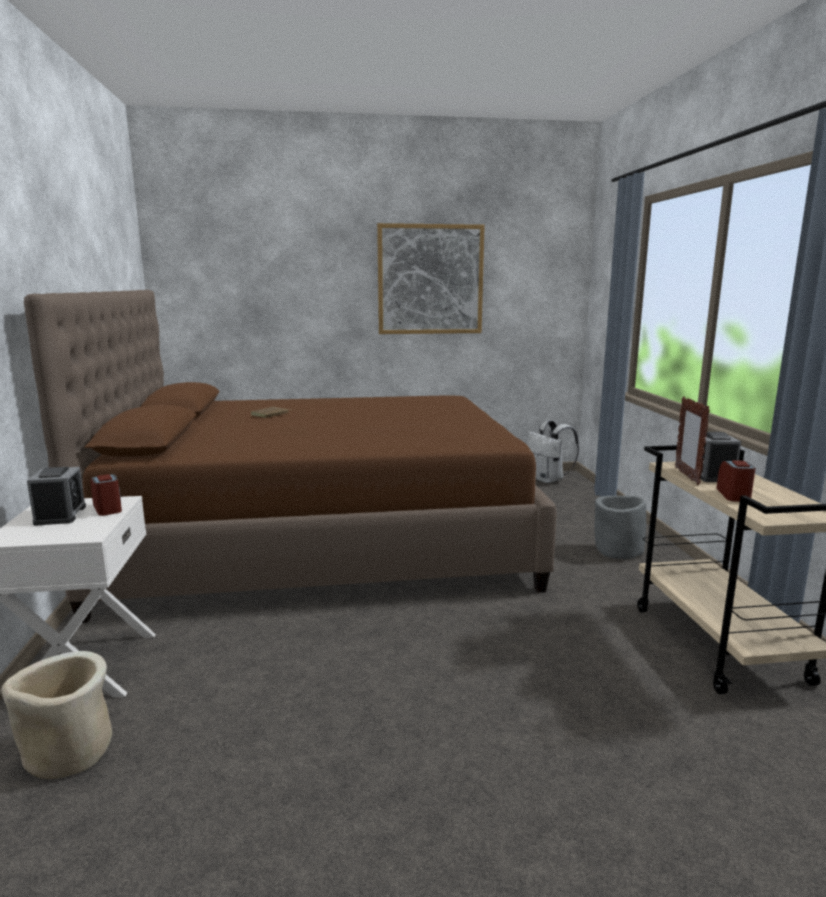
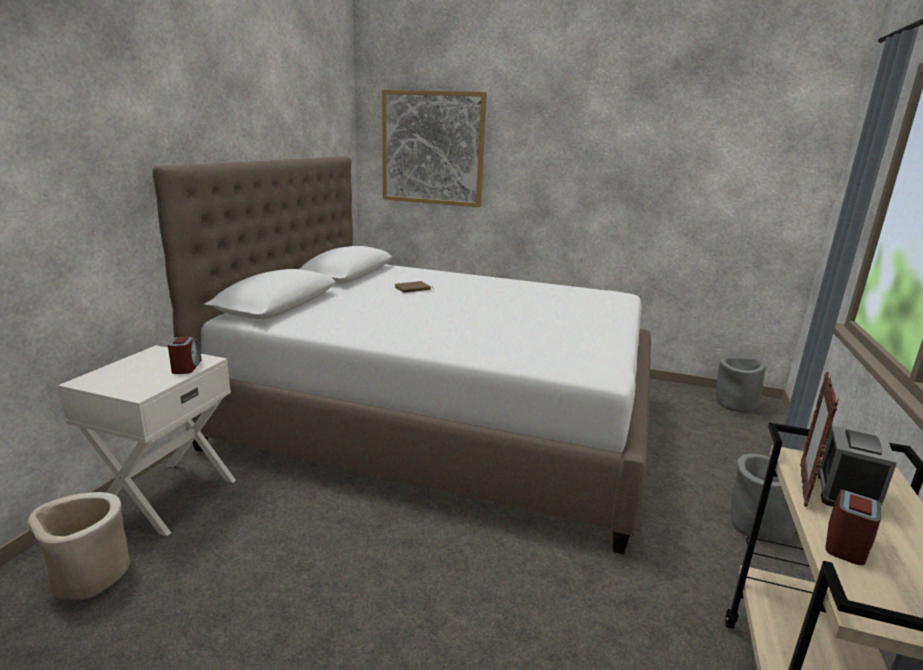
camera: 25 degrees right, 5 degrees up
brown bed [24,290,556,623] -> white bed [152,156,651,555]
alarm clock [27,467,86,526] -> none
picture [377,223,485,334] -> picture moved to [382,90,487,207]
white backpack [525,420,579,483] -> grey planter [716,357,766,412]

